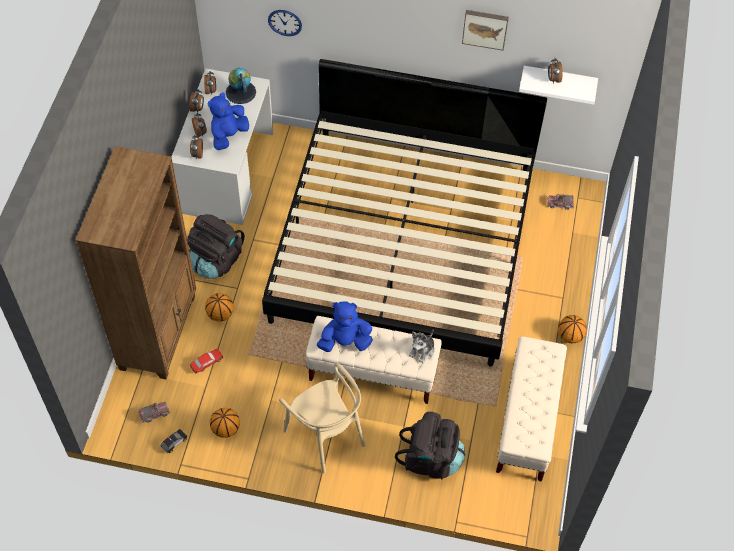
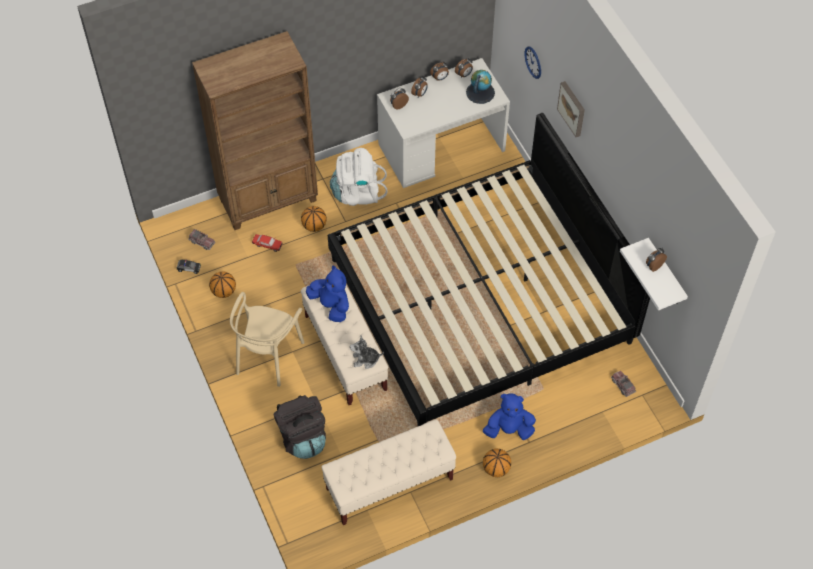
camera: 55 degrees right, 0 degrees up
black backpack [187,214,245,279] -> white backpack [330,148,388,206]
blue plush toy [208,92,249,150] -> blue plush toy moved to [483,394,536,440]
picture [462,10,509,51] -> picture moved to [557,81,585,137]

